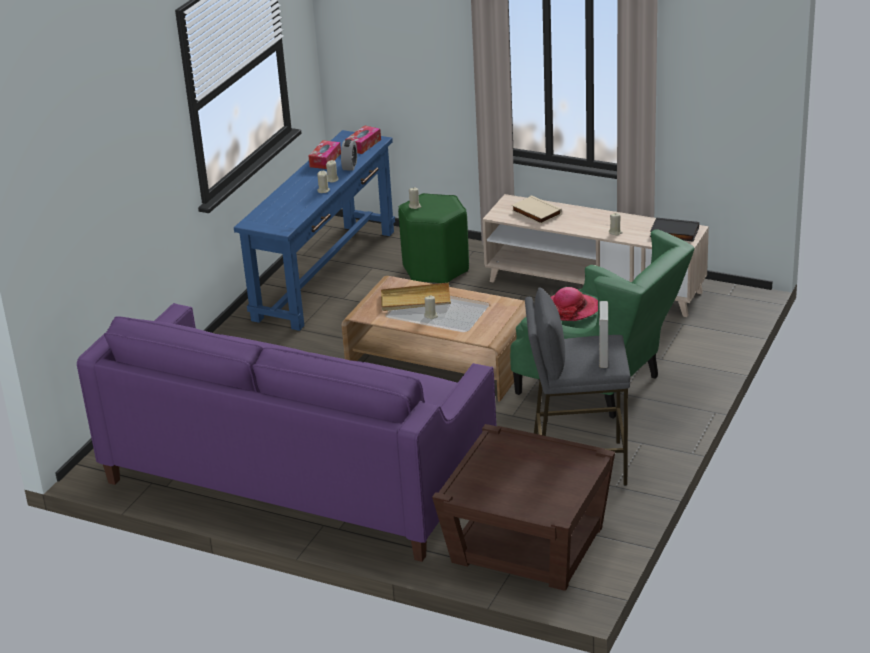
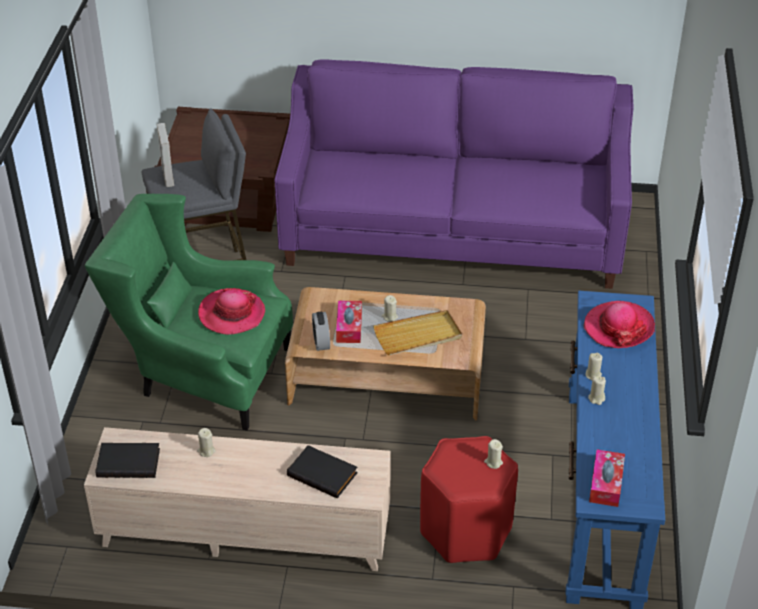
camera: 160 degrees right, 10 degrees up
tissue box [309,140,341,169] -> tissue box moved to [336,301,362,343]
alarm clock [341,139,357,170] -> alarm clock moved to [312,312,330,351]
green stool [398,193,469,283] -> red stool [420,436,518,563]
beige book [512,195,562,224] -> black book [287,445,358,499]
none -> hat [583,301,655,348]

